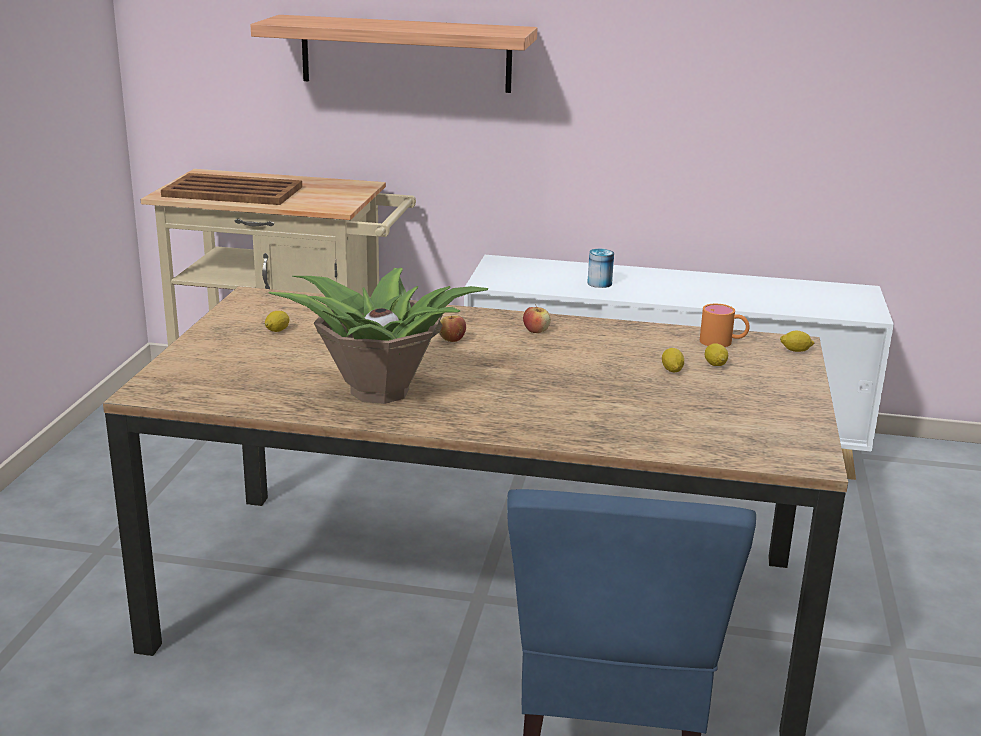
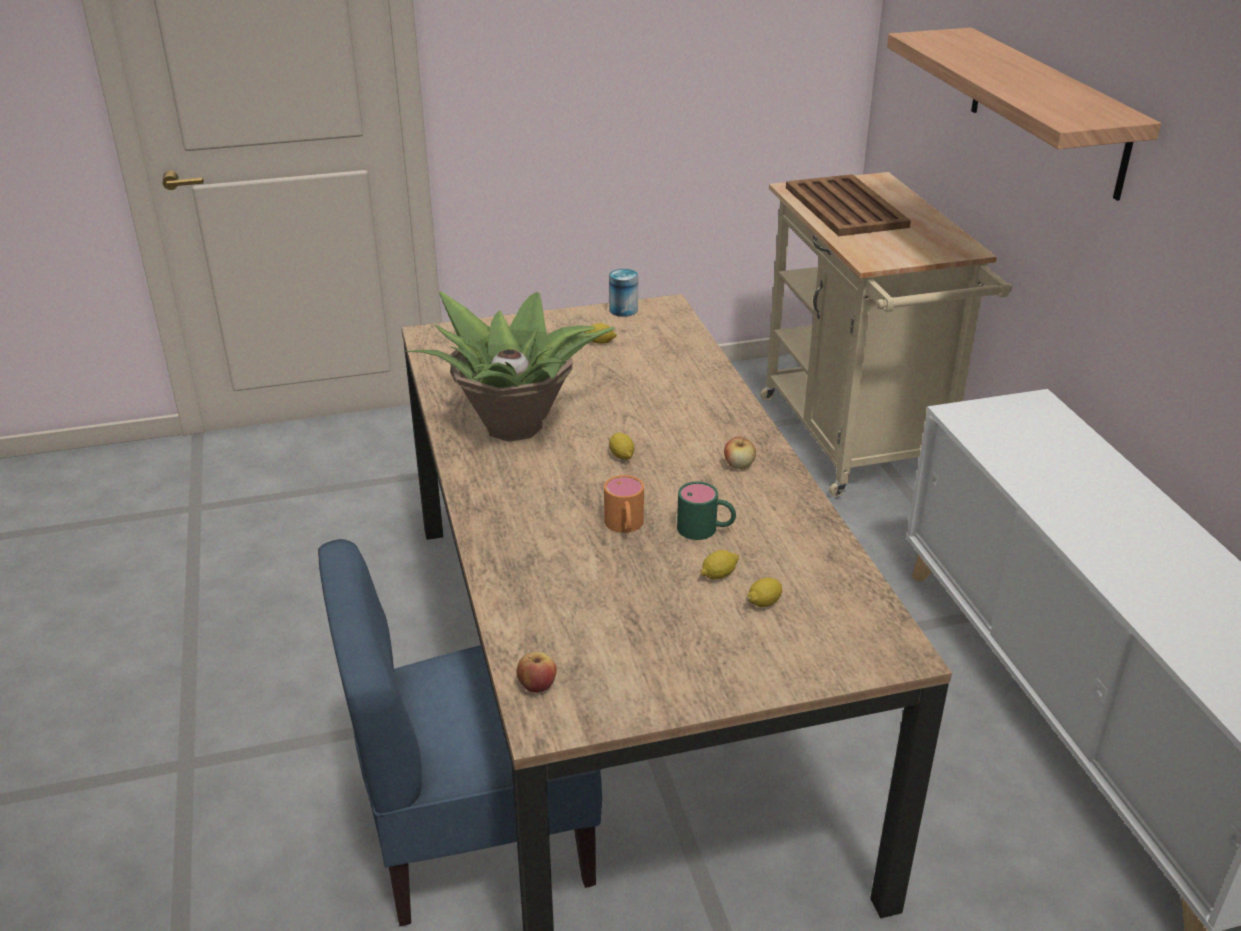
camera: 65 degrees right, 10 degrees up
apple [439,316,466,342] -> apple moved to [516,652,557,693]
can [587,249,614,288] -> can moved to [609,269,638,317]
orange mug [700,304,750,347] -> orange mug moved to [604,475,644,533]
lemon [780,331,814,352] -> lemon moved to [609,433,634,460]
none -> green mug [677,481,736,540]

